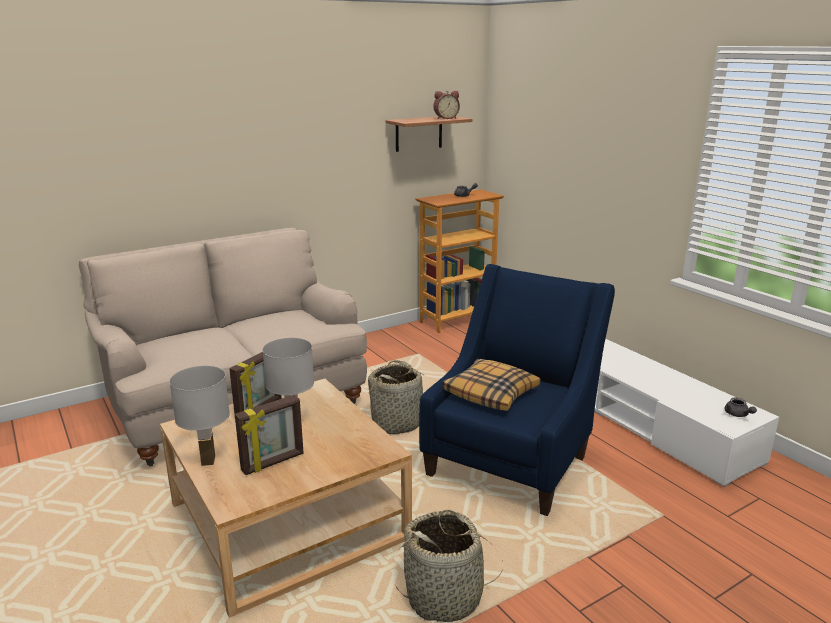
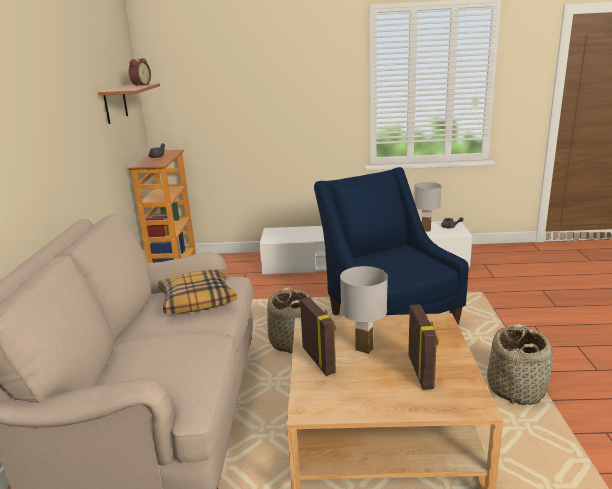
camera: 55 degrees left, 0 degrees up
white table lamp [169,366,230,466] -> white table lamp moved to [414,182,441,232]
pillow [442,359,541,411] -> pillow moved to [158,270,237,314]

